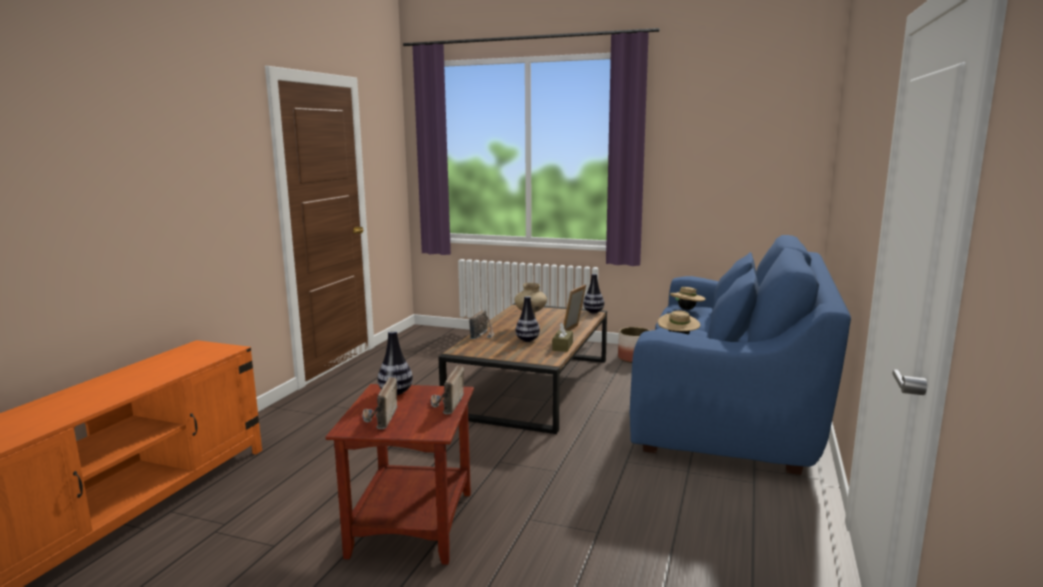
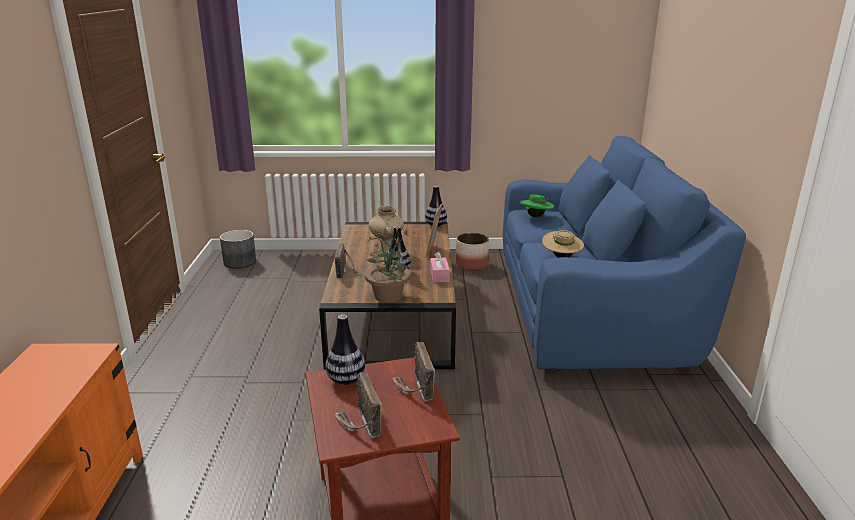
camera: 20 degrees left, 10 degrees up
brown tissue box [552,323,573,352] -> pink tissue box [430,252,450,283]
beige hat [670,287,706,310] -> green hat [519,194,554,217]
none -> grey planter [220,230,256,269]
none -> potted plant [365,227,417,303]

